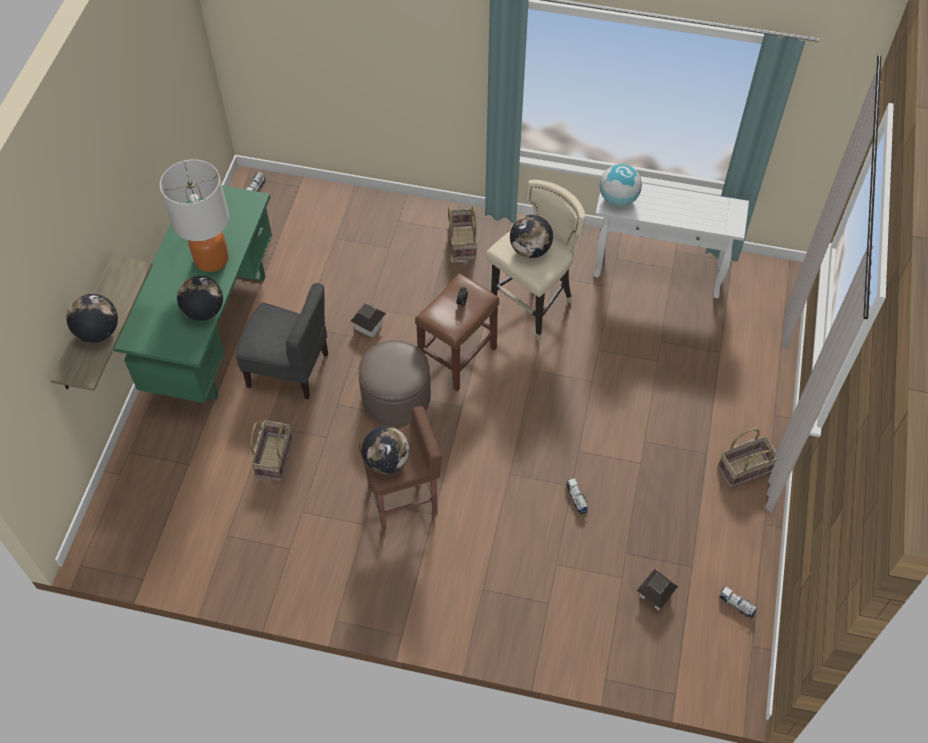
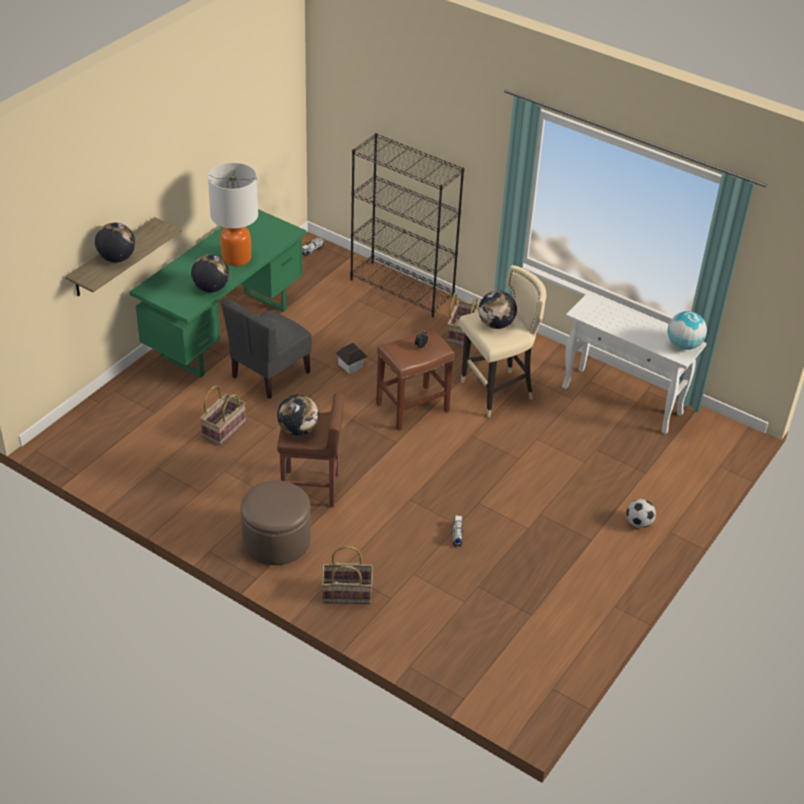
camera: 20 degrees right, 15 degrees down
grey chair [236,283,328,400] -> grey chair turned 90 degrees clockwise [221,298,312,399]
brown ottoman [358,340,431,427] -> brown ottoman moved to [240,480,311,565]
globe [599,164,642,207] -> globe moved to [667,311,707,350]
toy house [637,569,678,610] -> none
basket [718,428,777,488] -> basket moved to [321,546,373,604]
toy truck [719,586,757,618] -> none
none -> black bookcase [350,133,464,317]
none -> football [627,499,656,528]

